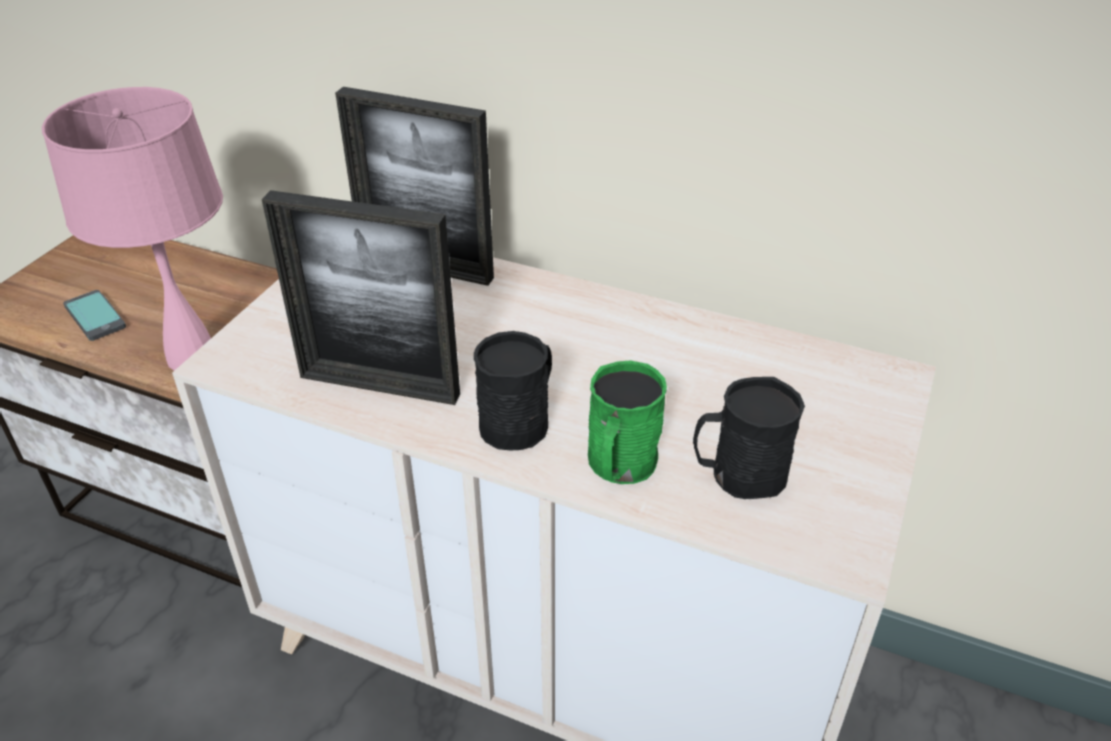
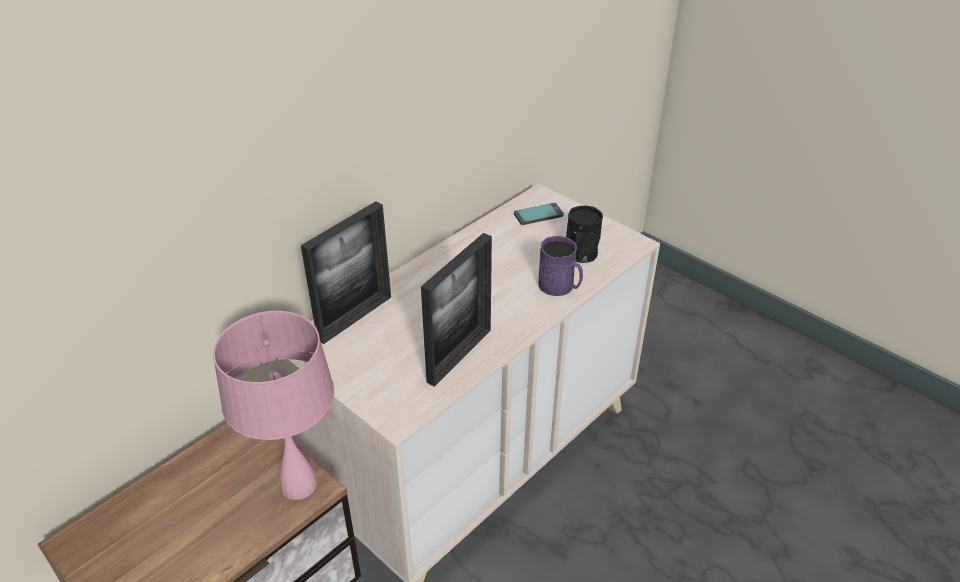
camera: 70 degrees left, 0 degrees up
phone [63,290,126,341] -> phone moved to [514,203,564,225]
black mug [474,331,552,450] -> none
green mug [588,360,667,484] -> purple mug [538,236,583,296]

